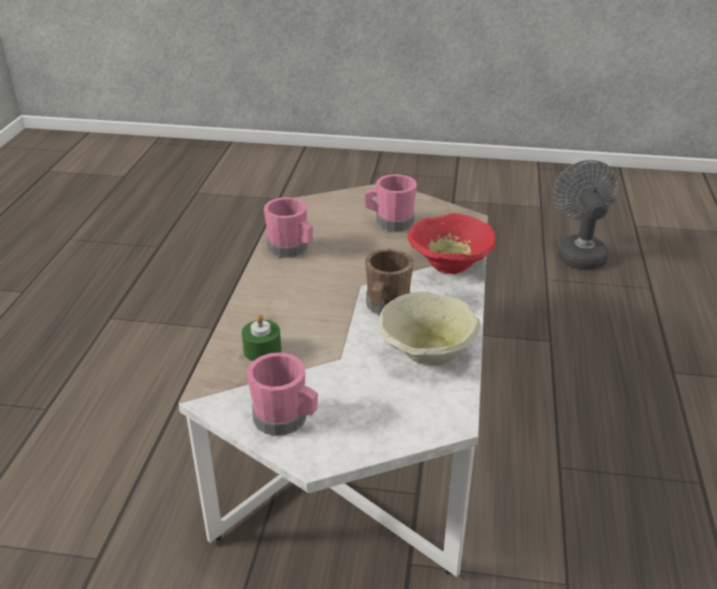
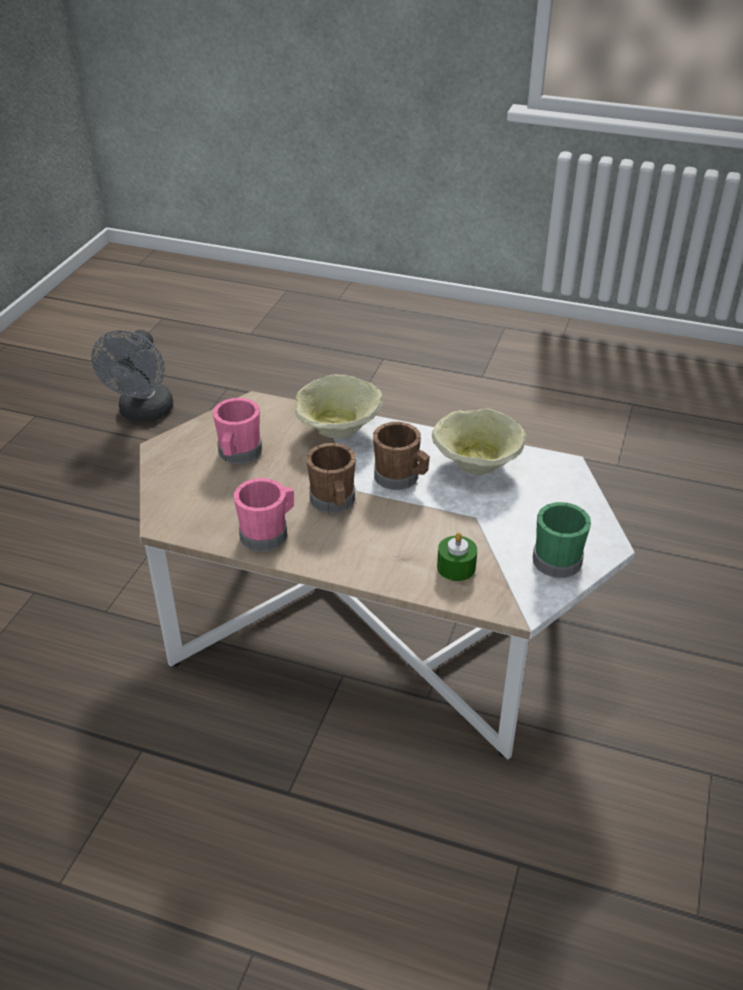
camera: 80 degrees left, 5 degrees up
pink mug [247,352,318,436] -> green mug [533,502,591,578]
red bowl [408,213,496,274] -> beige bowl [295,374,383,439]
grey fan [553,160,619,269] -> grey fan turned 90 degrees counterclockwise [91,330,173,422]
none -> brown mug [306,443,356,513]

